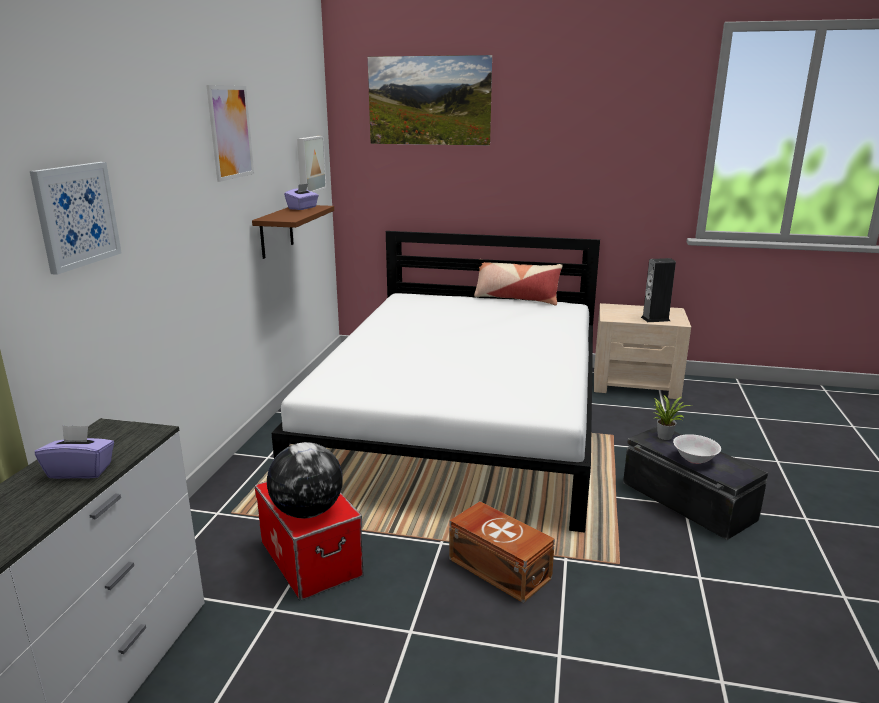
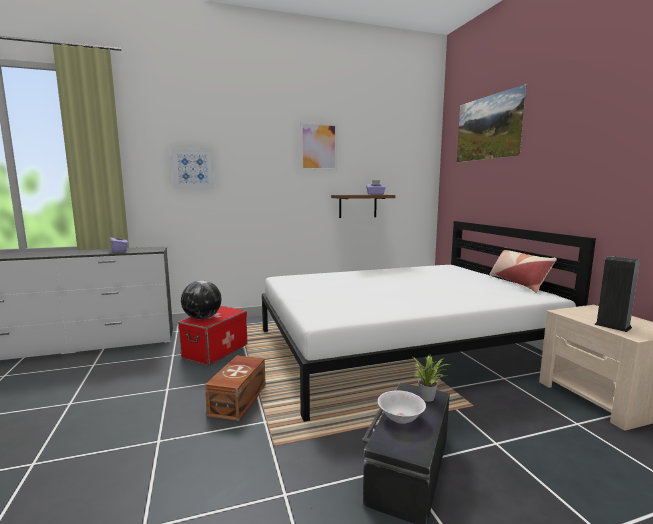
camera: 60 degrees right, 10 degrees down
picture [297,136,327,192] -> none

